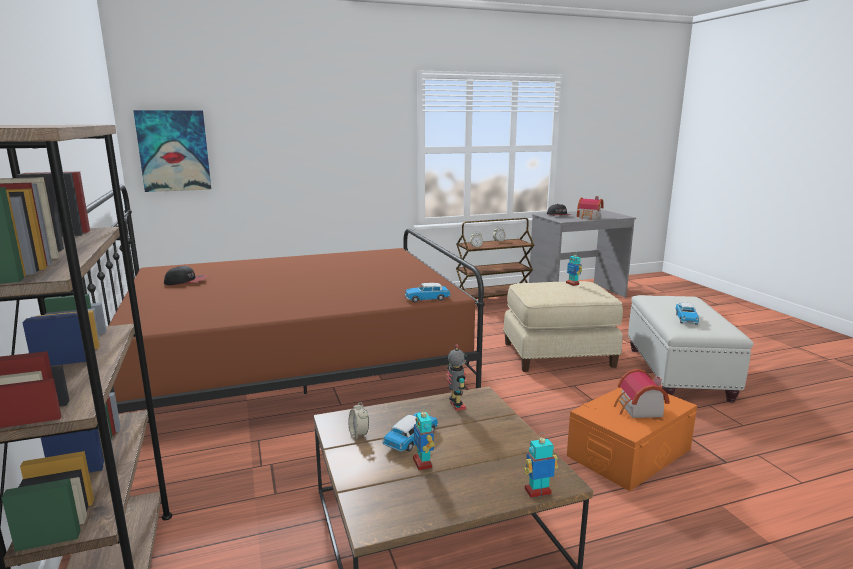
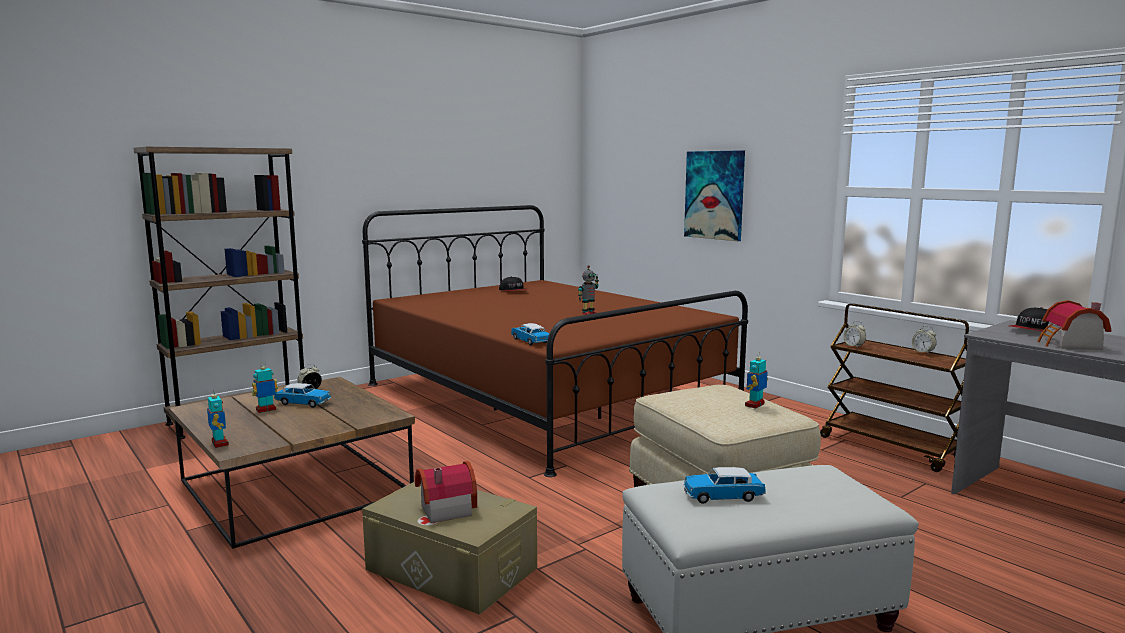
camera: 70 degrees right, 5 degrees down
picture [133,110,211,192] -> picture moved to [684,150,745,241]
toy robot [447,344,467,411] -> toy robot moved to [578,265,599,315]
orange storage box [567,388,697,491] -> beige storage box [362,482,537,615]

